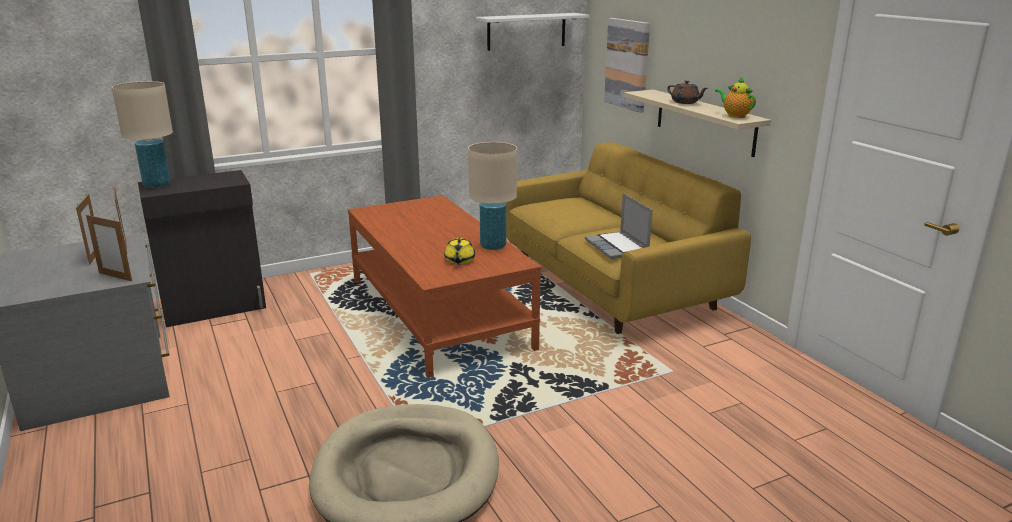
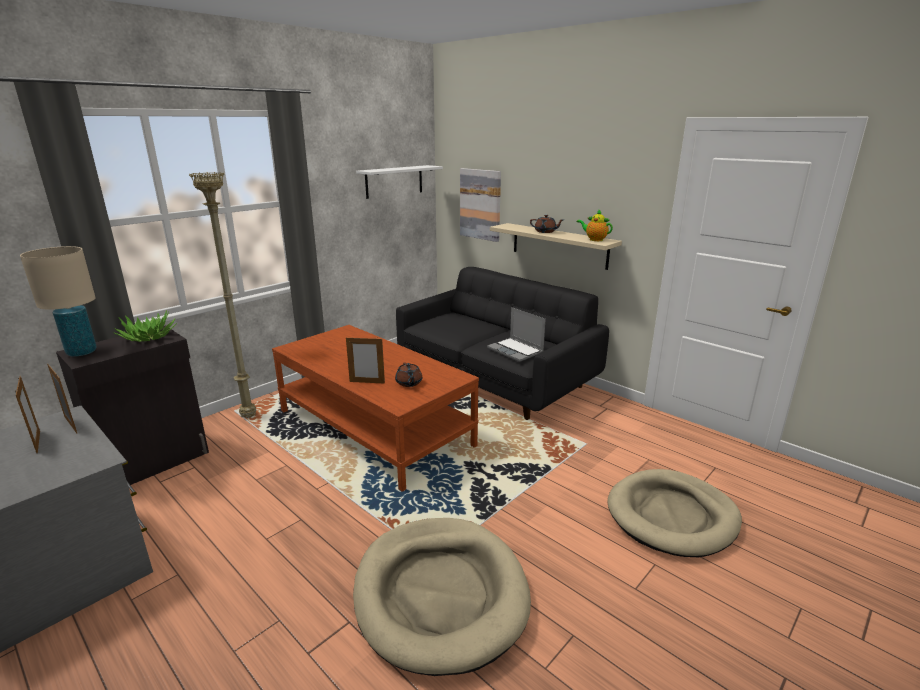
camera: 20 degrees left, 0 degrees up
picture frame [86,215,132,281] -> picture frame moved to [346,336,385,383]
yellow teapot [444,237,475,264] -> brown teapot [395,363,422,387]
beige table lamp [468,142,517,250] -> none
yellow sofa [506,142,751,334] -> black sofa [396,267,609,420]
none -> potted plant [114,310,177,342]
none -> beige floor lamp [189,172,256,418]
none -> beige dog bed [608,469,742,557]

